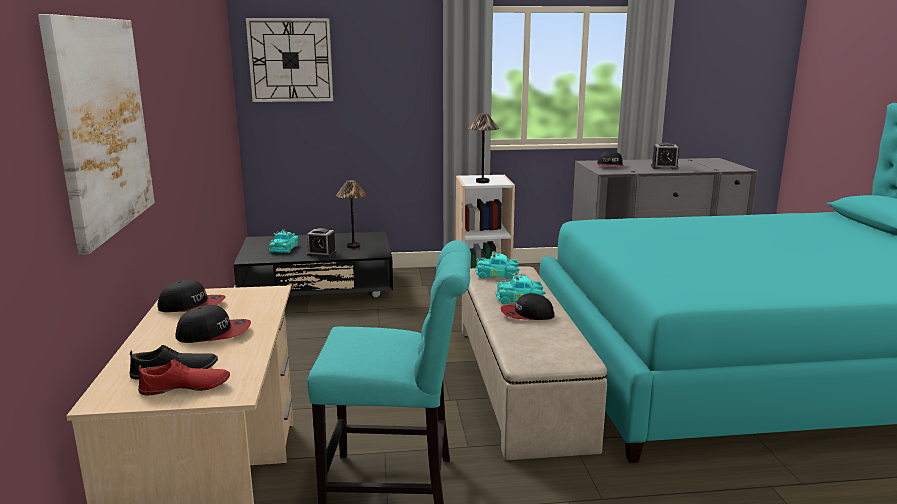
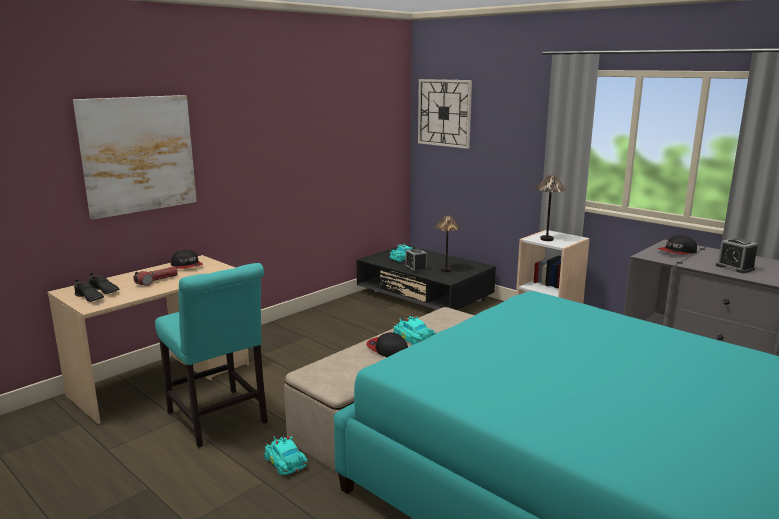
camera: 50 degrees right, 0 degrees up
red shoe [138,359,230,395] -> black shoe [74,279,104,302]
cap [175,305,251,343] -> flashlight [133,267,178,286]
turquoise toy car [475,251,520,279] -> turquoise toy car moved to [264,436,308,475]

